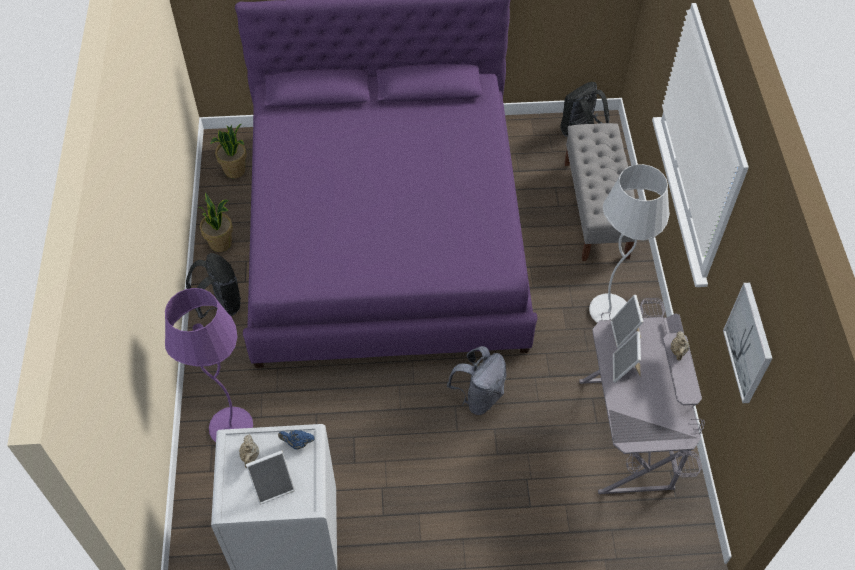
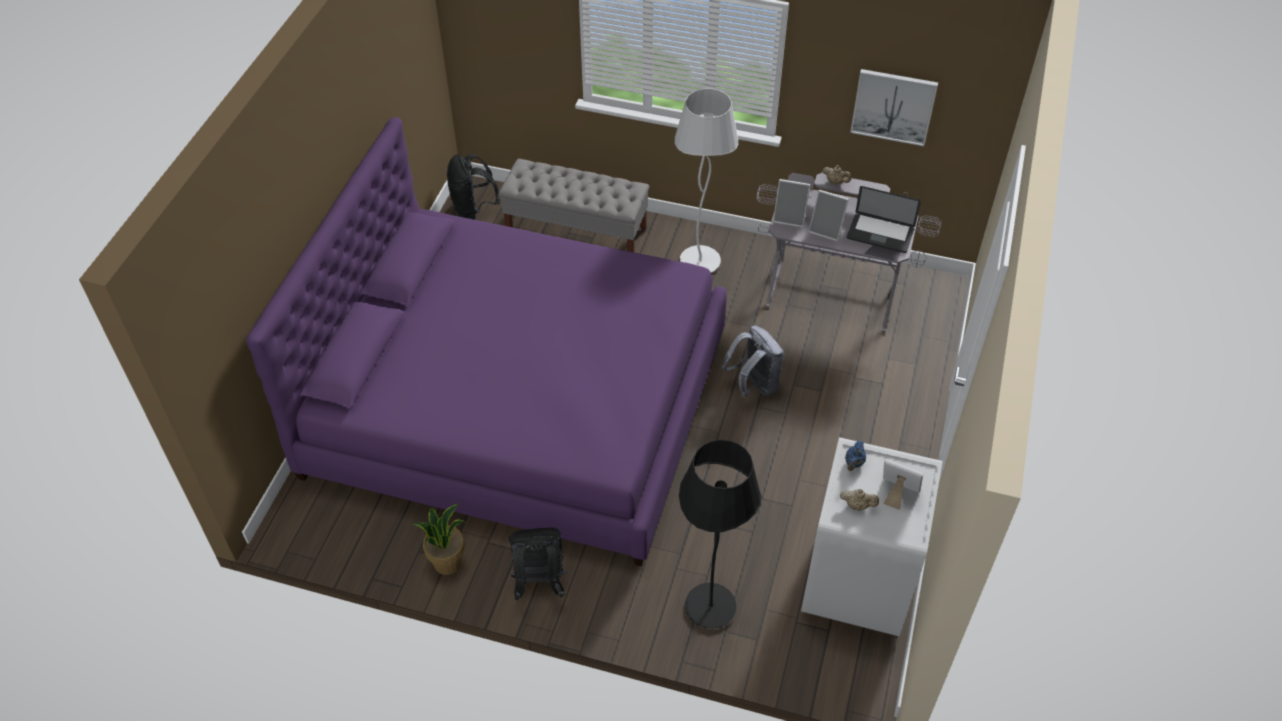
camera: 70 degrees left, 5 degrees down
purple floor lamp [165,288,253,442] -> black floor lamp [679,439,761,629]
potted plant [210,124,247,178] -> none
picture frame [246,450,295,505] -> picture frame turned 60 degrees counterclockwise [883,460,923,510]
none -> laptop [847,186,921,253]

